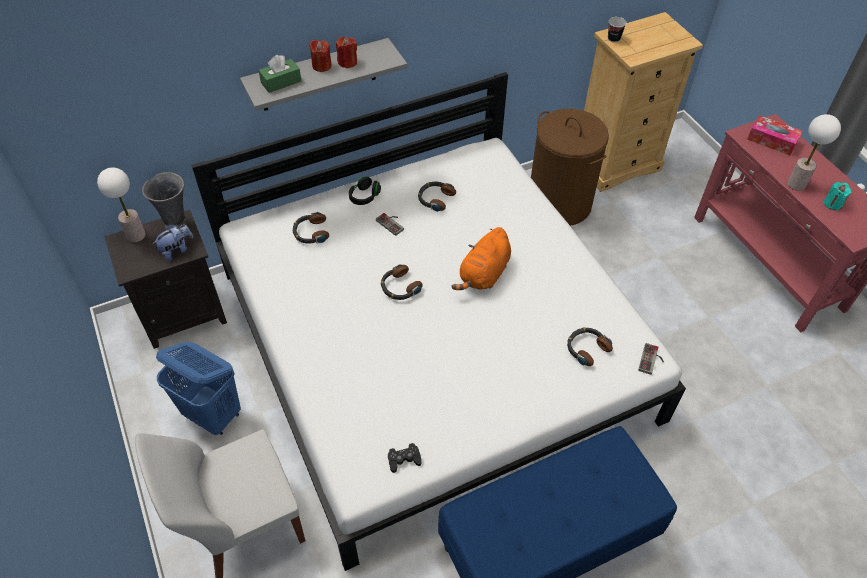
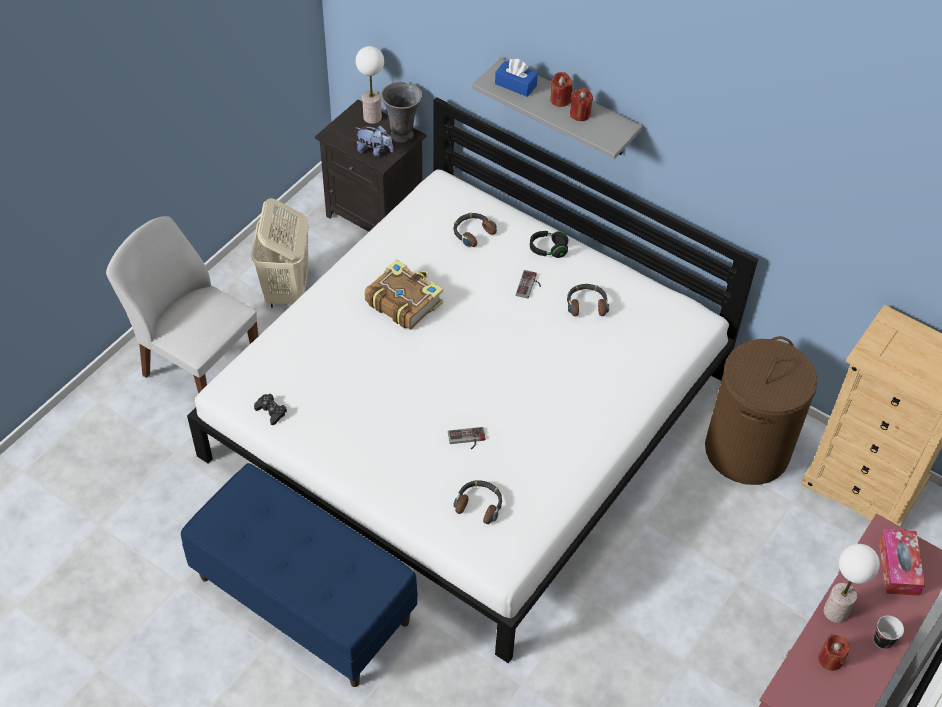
camera: 60 degrees right, 0 degrees up
blue laundry basket [156,342,241,435] -> beige laundry basket [251,198,309,308]
green tissue box [258,55,301,93] -> blue tissue box [495,59,538,97]
headphones [381,264,423,300] -> none
orange plush toy [451,227,511,290] -> none
cup [608,17,627,43] -> cup moved to [874,616,904,649]
game controller [638,343,664,375] -> game controller moved to [448,427,485,449]
turquoise candle [823,182,851,210] -> red candle [818,634,850,671]
none -> book [365,260,443,330]

